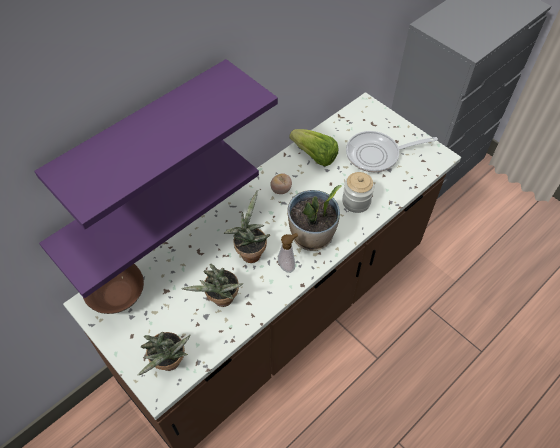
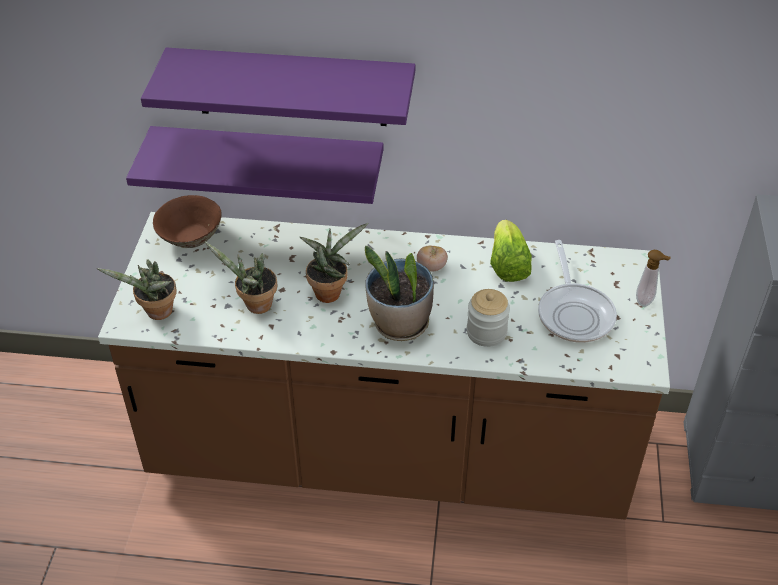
camera: 50 degrees right, 10 degrees down
soap dispenser [278,233,298,273] -> soap dispenser moved to [636,250,671,307]
frying pan [346,131,438,172] -> frying pan turned 135 degrees counterclockwise [538,240,617,343]

